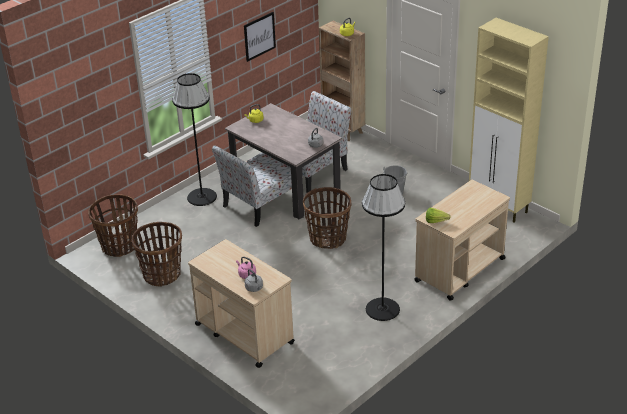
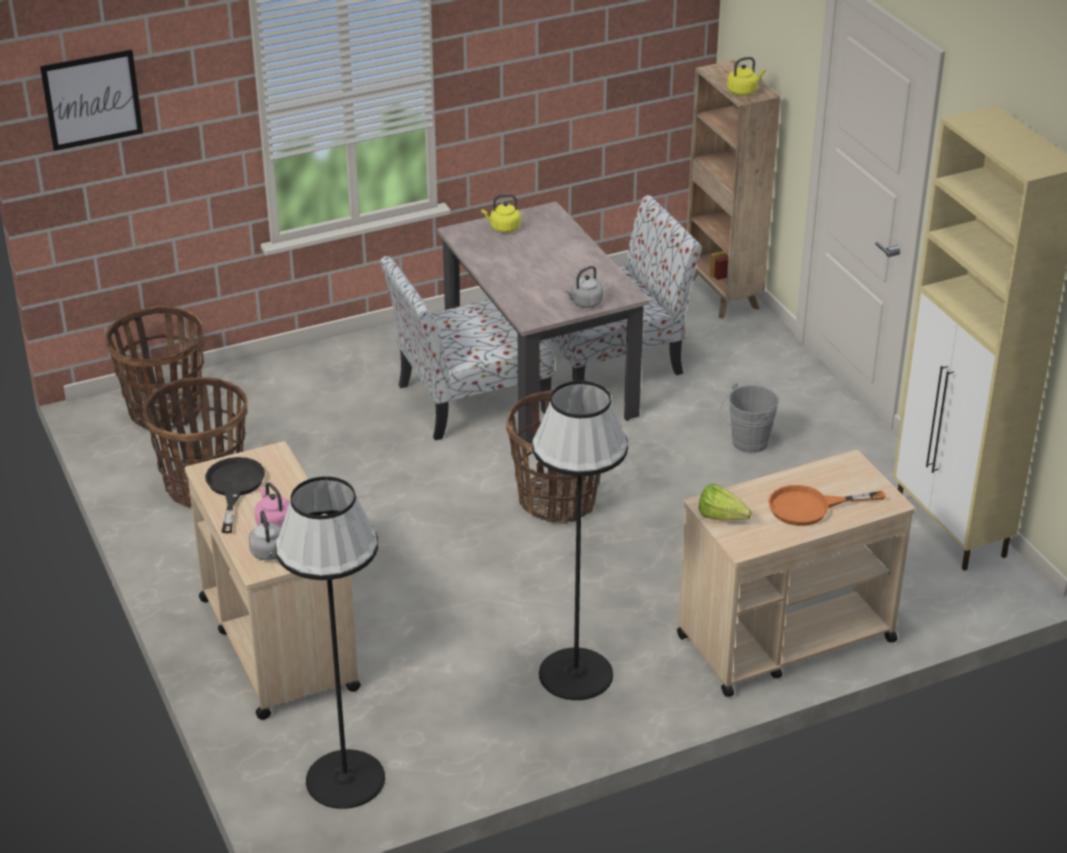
camera: 20 degrees right, 0 degrees up
black floor lamp [172,73,217,206] -> black floor lamp moved to [275,476,385,809]
picture [244,12,276,62] -> picture moved to [40,49,143,151]
none -> black frying pan [205,457,265,533]
none -> orange frying pan [768,485,886,526]

